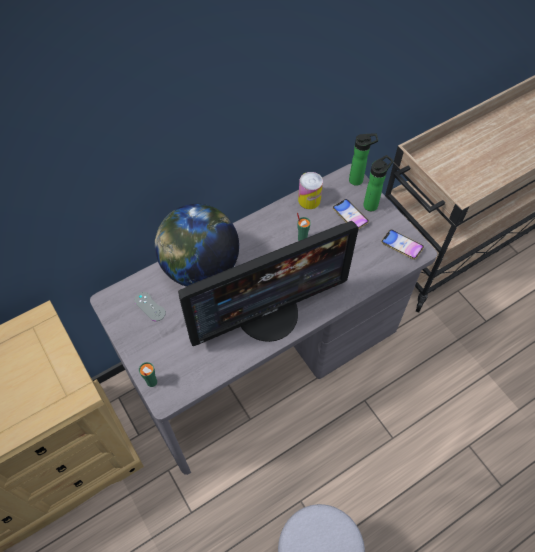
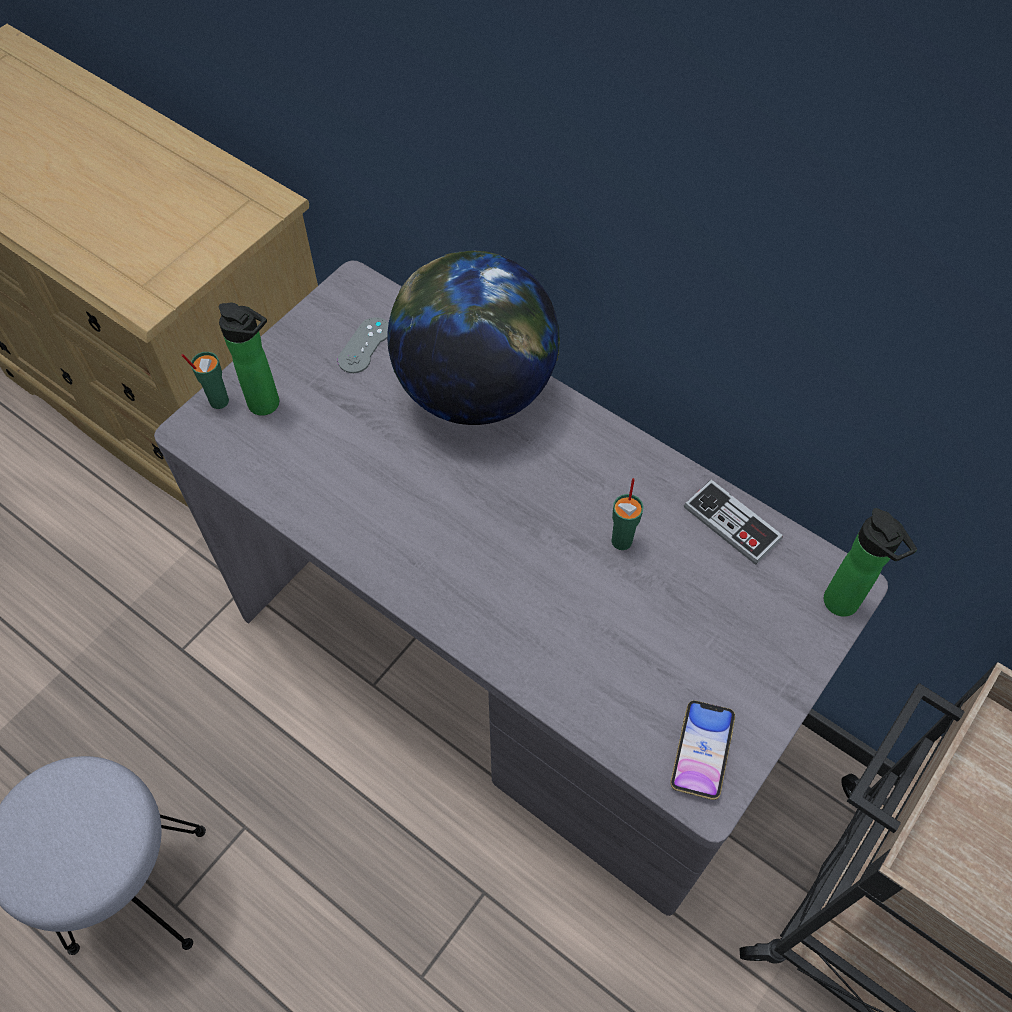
camera: 70 degrees right, 0 degrees up
monitor [178,221,359,346] -> none
can [298,172,323,209] -> game controller [684,479,783,565]
phone [333,199,369,229] -> none
bottle [363,155,393,211] -> bottle moved to [219,303,279,416]

